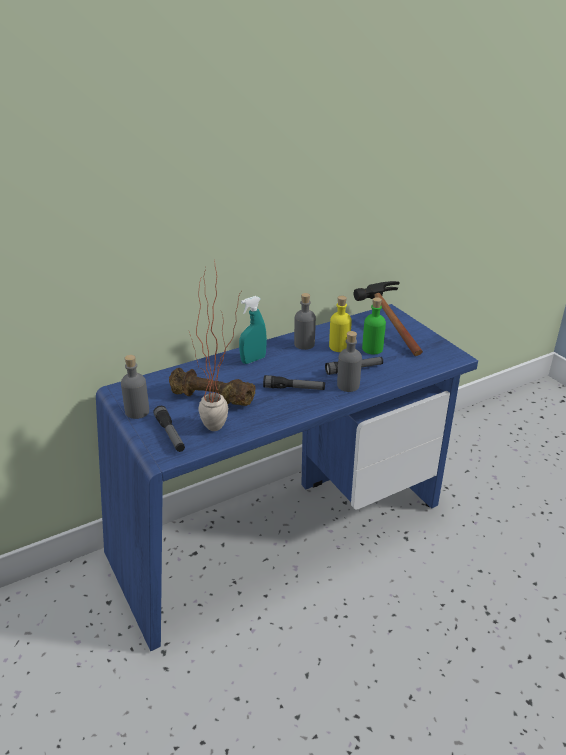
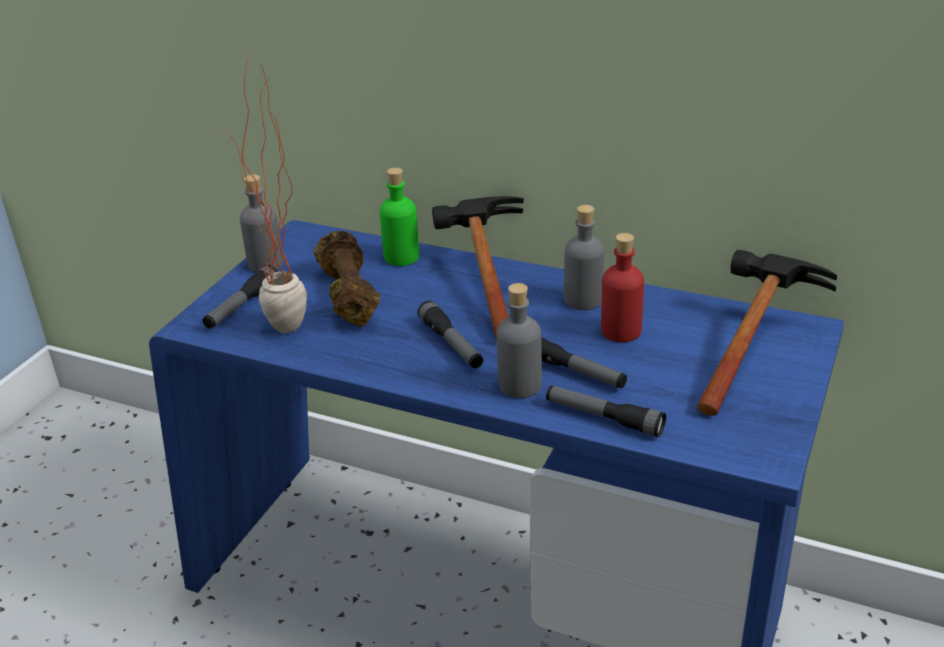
camera: 55 degrees right, 0 degrees up
turquoise spray bottle [239,296,267,364] -> hammer [432,196,524,341]
yellow bottle [329,296,352,352] -> red bottle [601,233,644,342]
green bottle [362,297,386,354] -> green bottle moved to [380,168,419,266]
none -> flashlight [546,386,666,437]

